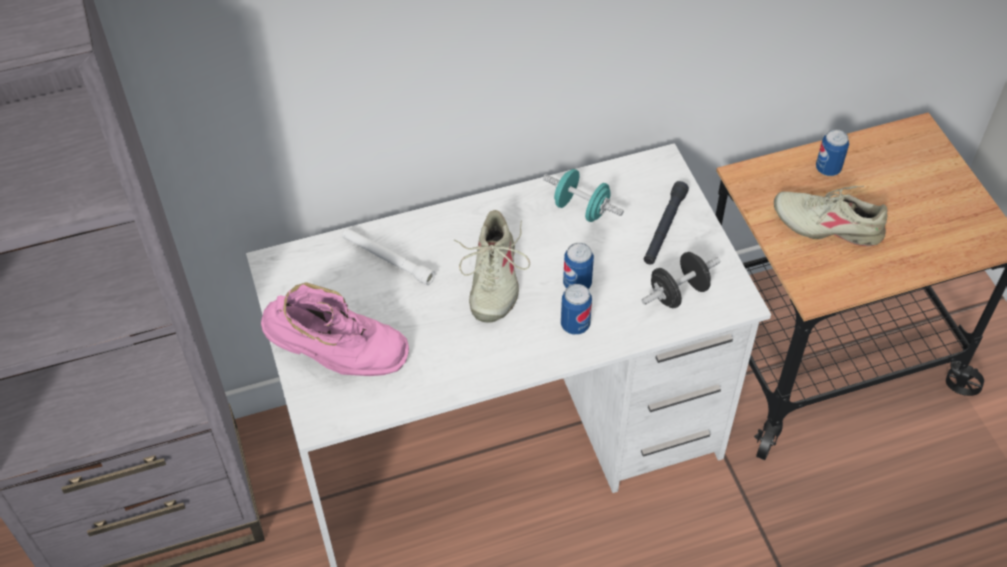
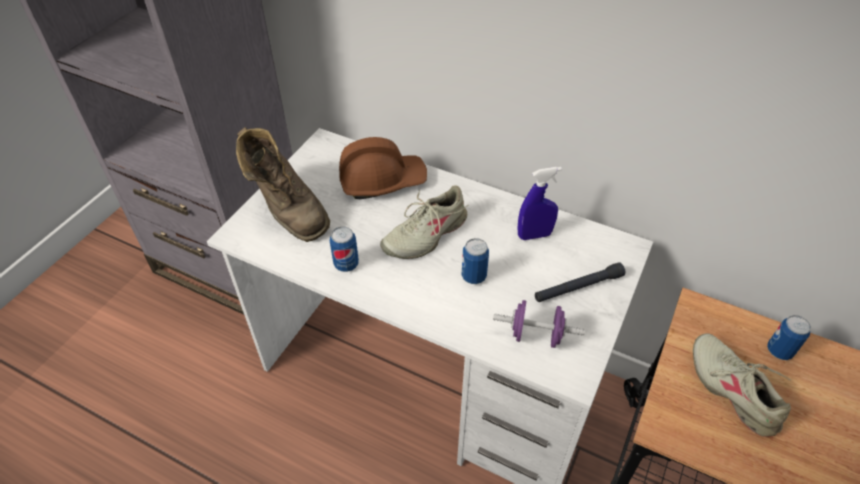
camera: 45 degrees right, 5 degrees down
pink boot [261,282,409,376] -> brown boot [236,127,330,242]
white flashlight [342,228,435,285] -> brown hard hat [339,137,427,199]
turquoise dumbbell [543,169,624,222] -> blue spray bottle [517,167,562,240]
can [561,284,592,335] -> can moved to [330,227,359,272]
black dumbbell [642,252,720,308] -> purple dumbbell [493,300,585,348]

